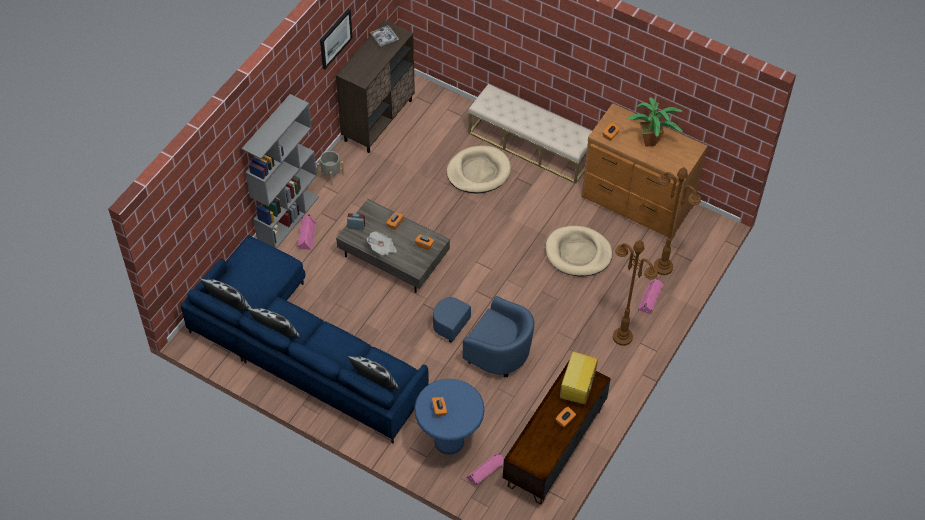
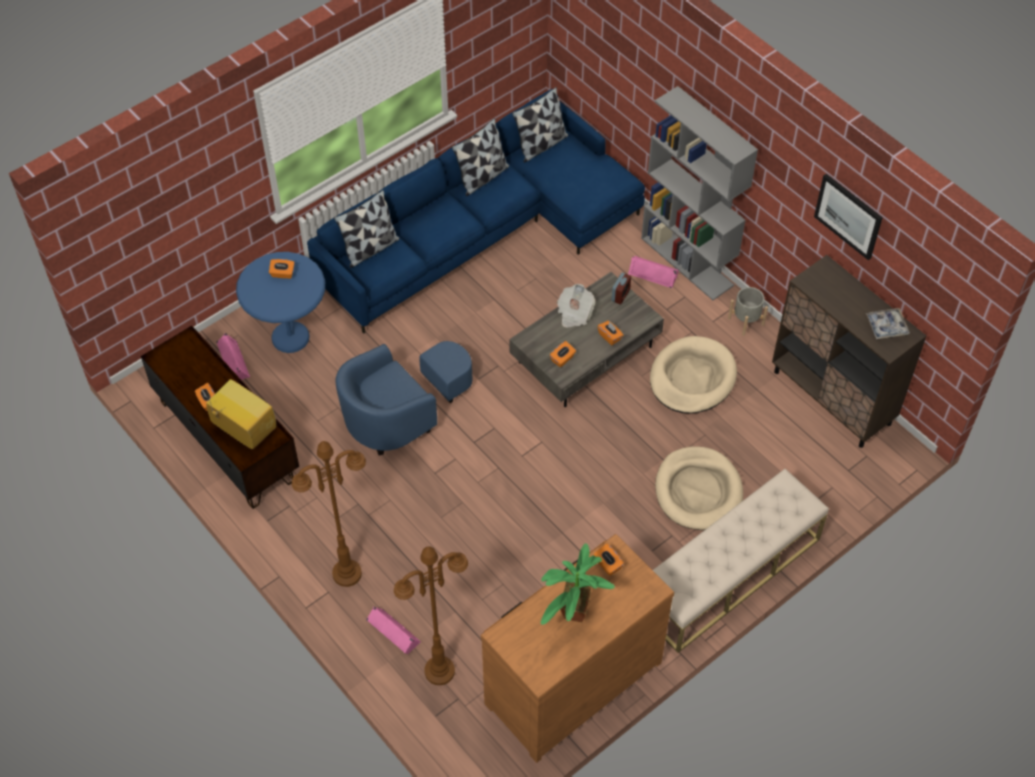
camera: 110 degrees right, 0 degrees up
beige dog bed [546,226,612,276] -> beige dog bed moved to [650,336,737,414]

